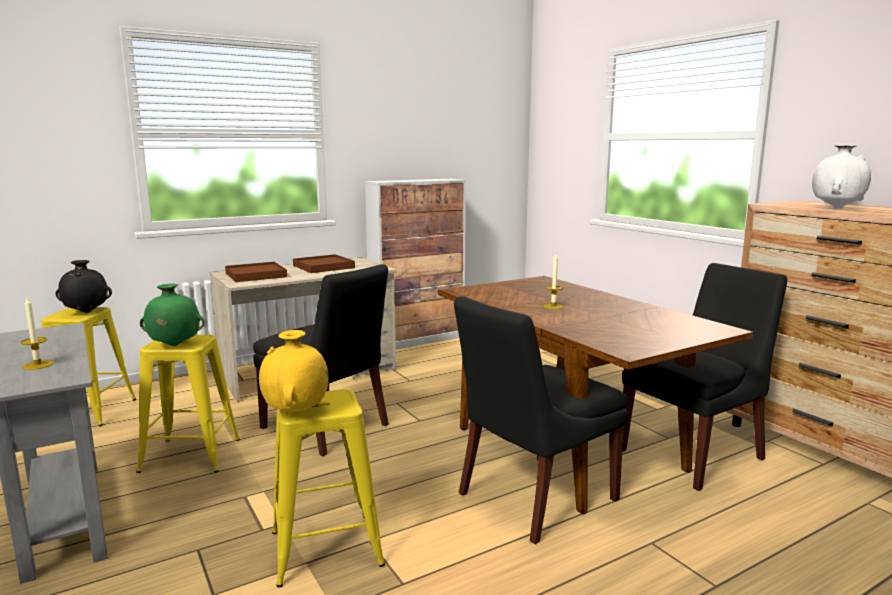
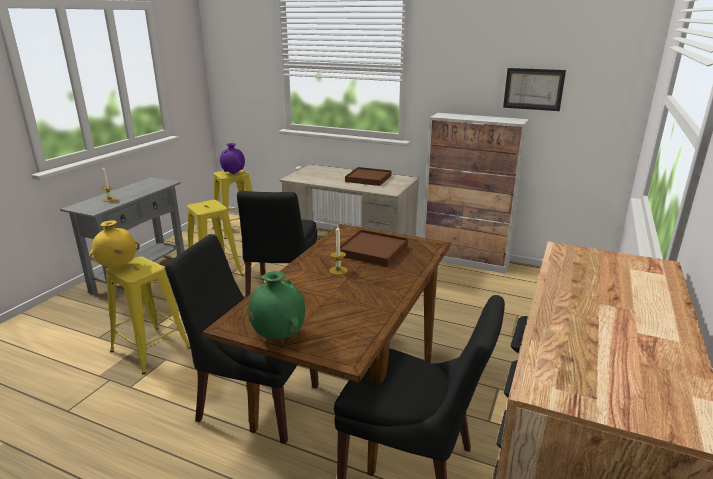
camera: 55 degrees right, 10 degrees up
black vase [55,260,112,313] -> purple vase [220,143,245,174]
green vase [140,284,205,346] -> green vase moved to [248,271,305,339]
brown tray [225,262,287,282] -> brown tray moved to [340,230,408,267]
white vase [812,144,871,208] -> none
none -> picture [503,68,566,111]

